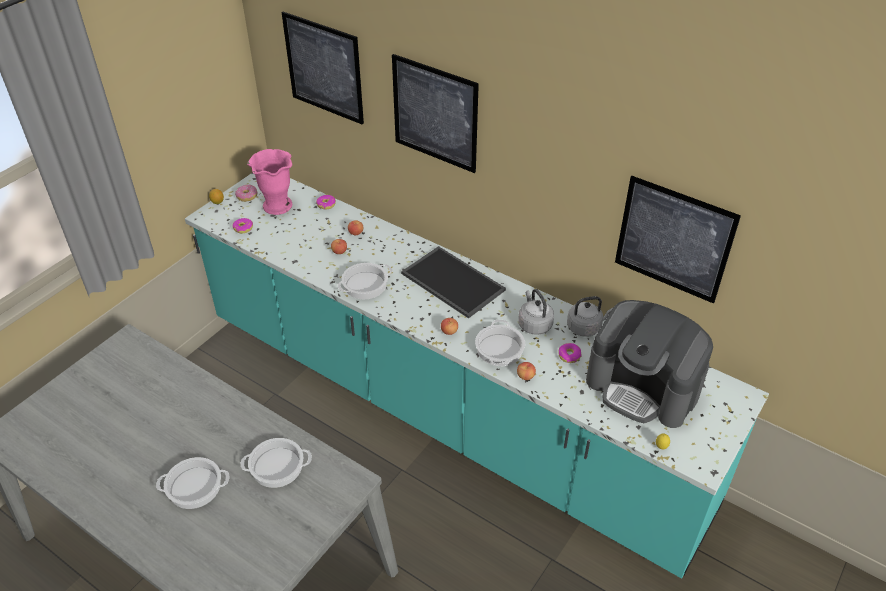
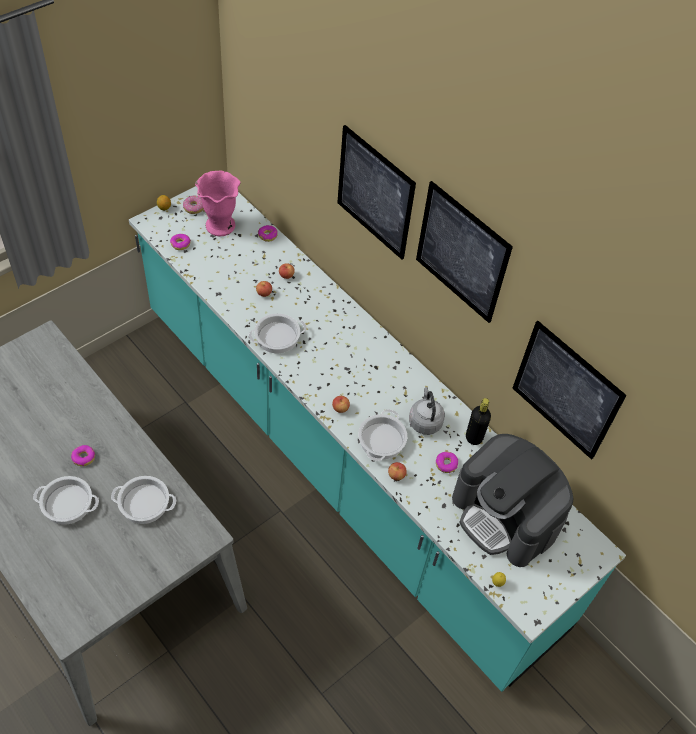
camera: 10 degrees right, 10 degrees up
picture [282,12,364,125] -> picture moved to [416,181,513,323]
tray [401,246,506,318] -> none
grey kettle [567,296,613,337] -> black bottle [466,398,491,445]
none -> donut [71,445,95,466]

